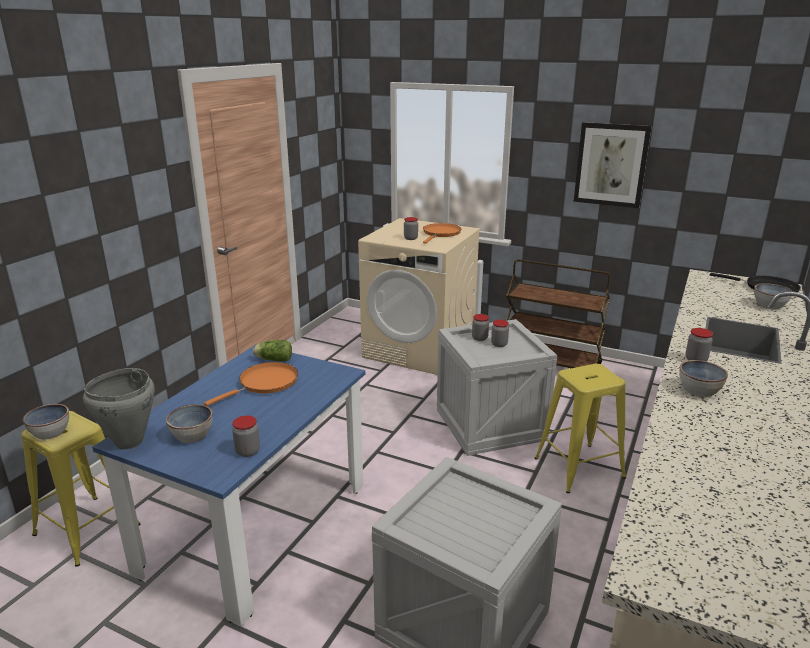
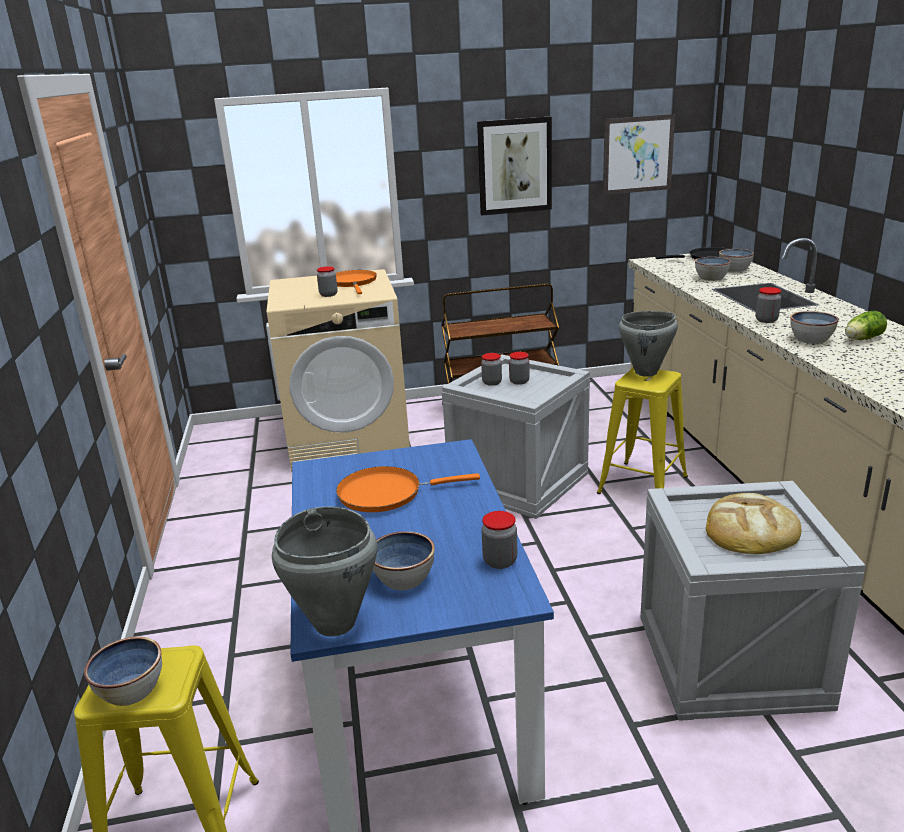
camera: 35 degrees left, 0 degrees up
orange frying pan [204,362,298,406] -> orange frying pan turned 105 degrees counterclockwise [336,466,480,512]
lettuce [253,340,292,362] -> lettuce moved to [845,311,887,340]
none -> picture [603,114,675,195]
none -> grey cooking pot [619,311,678,376]
none -> bowl [695,257,731,281]
none -> bread [706,493,802,554]

